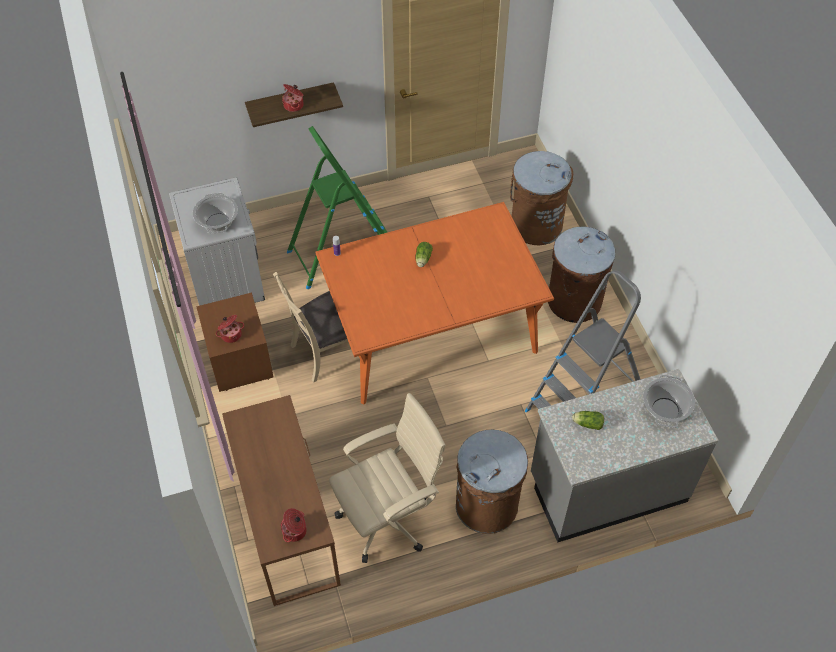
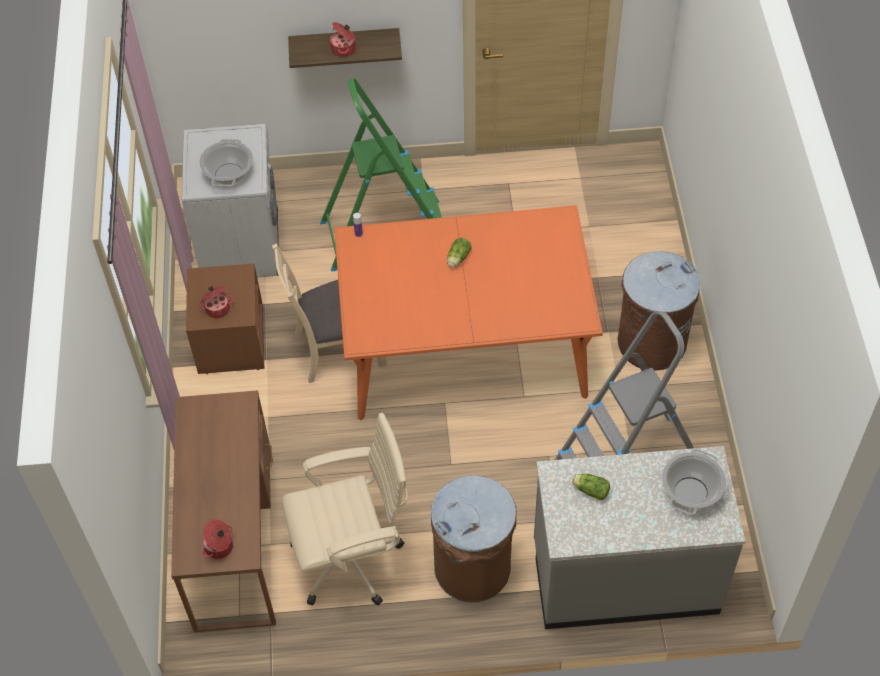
camera: 15 degrees right, 0 degrees up
brown trash can [510,151,573,245] -> none

